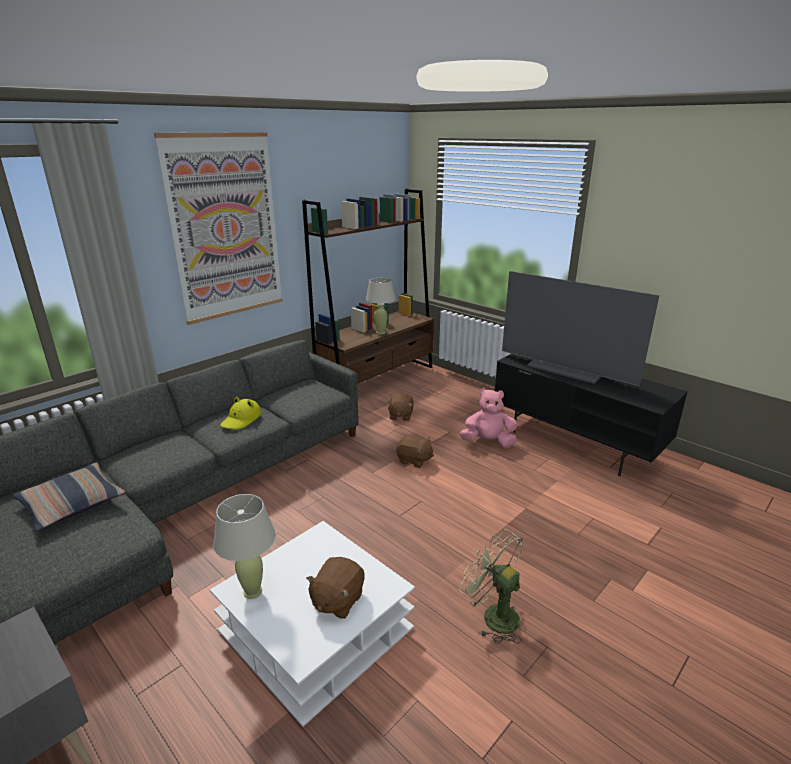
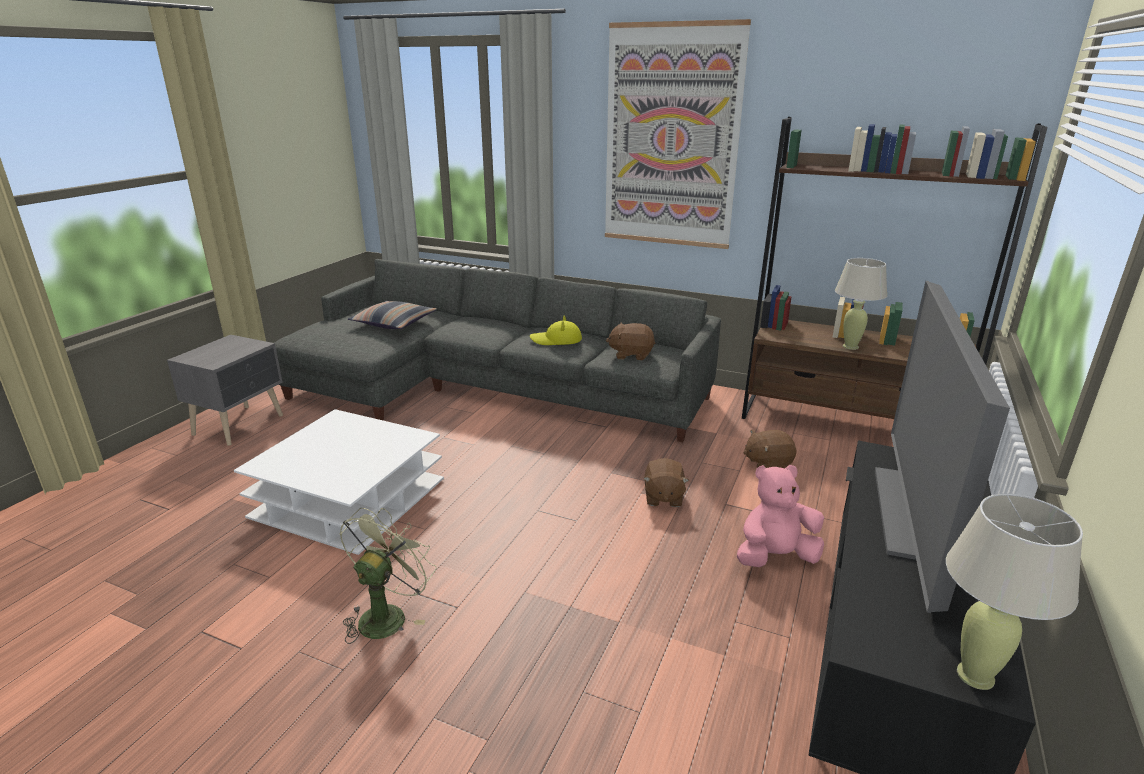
camera: 70 degrees right, 0 degrees up
beige table lamp [213,494,276,599] -> beige table lamp moved to [946,494,1083,690]
brown plush toy [306,557,365,619] -> brown plush toy moved to [606,322,655,360]
pink plush toy [460,388,517,448] -> pink plush toy turned 90 degrees counterclockwise [737,465,824,567]

